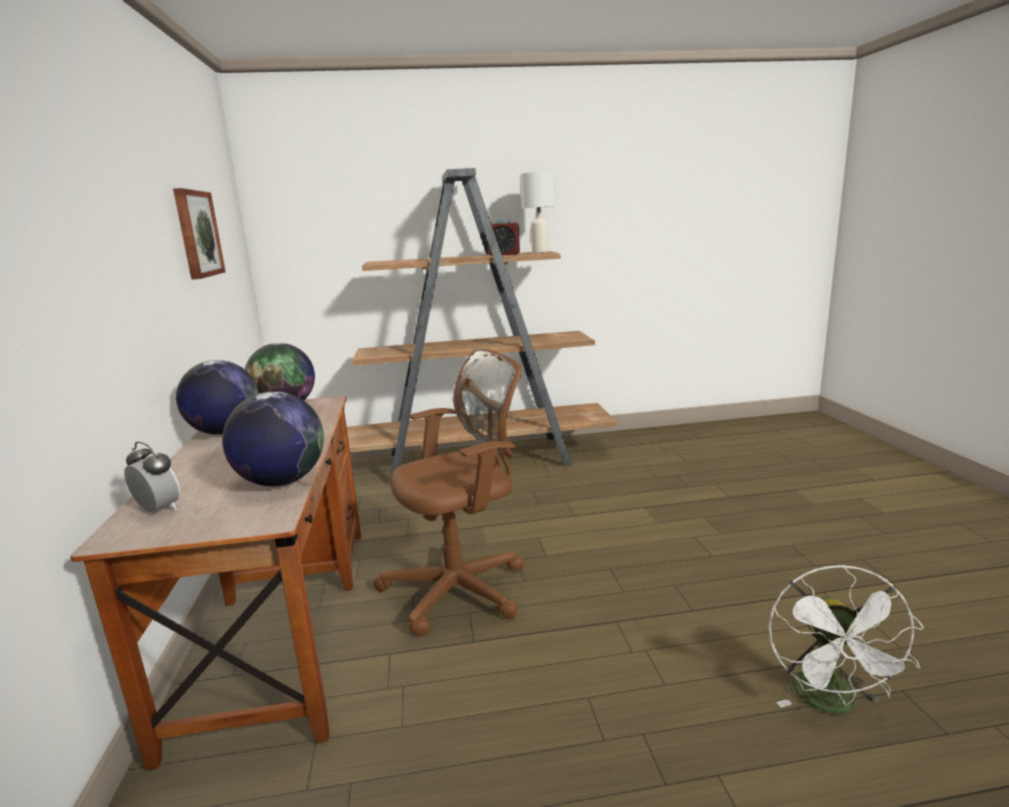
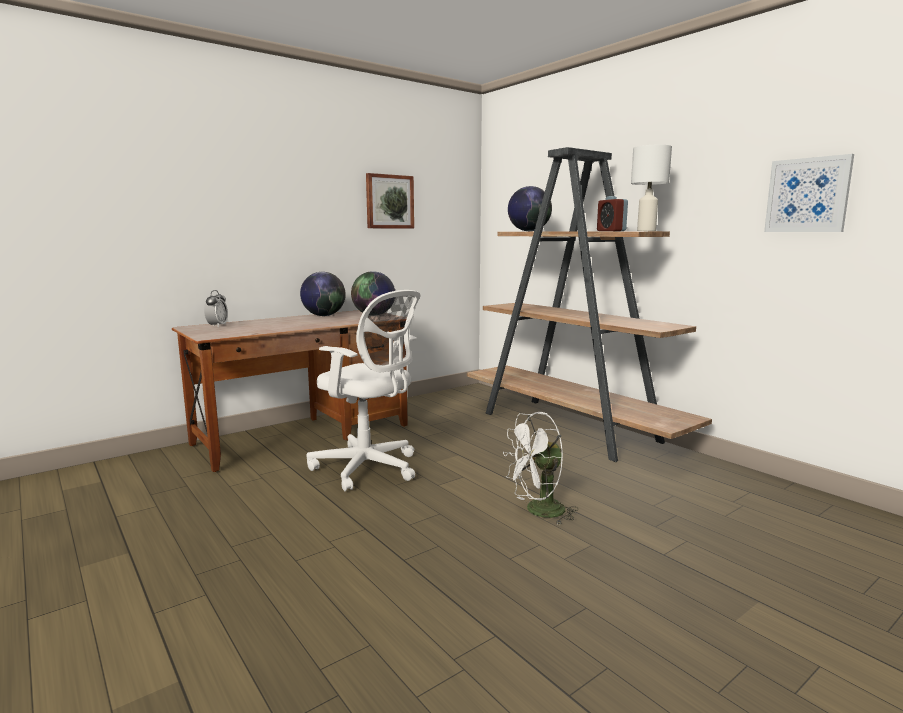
camera: 60 degrees right, 5 degrees down
globe [222,391,324,486] -> globe moved to [508,186,552,231]
brown office chair [373,349,525,636] -> white office chair [306,290,421,491]
white fan [768,565,924,714] -> white fan moved to [503,412,578,524]
none -> picture [764,154,854,232]

